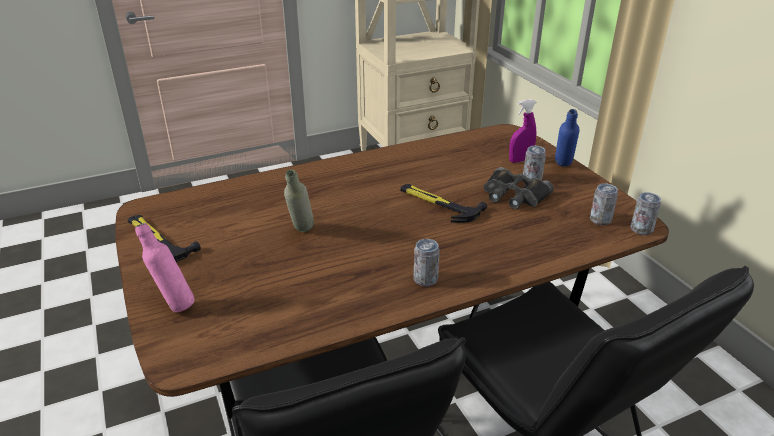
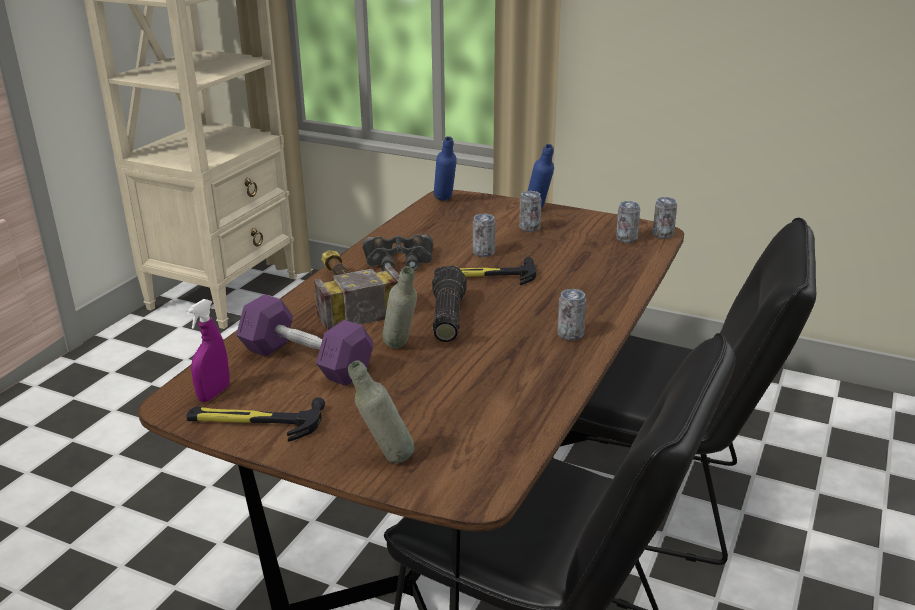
camera: 40 degrees left, 5 degrees down
pink bottle [135,223,195,312] -> grey bottle [348,360,414,463]
black binoculars [483,167,554,209] -> black binoculars moved to [362,234,433,271]
purple spray bottle [509,99,537,163] -> purple spray bottle moved to [186,299,230,402]
none -> purple dumbbell [236,294,374,386]
none -> hammer [314,250,399,331]
none -> flashlight [432,266,467,342]
none -> blue bottle [434,136,457,201]
none -> can [473,214,495,257]

